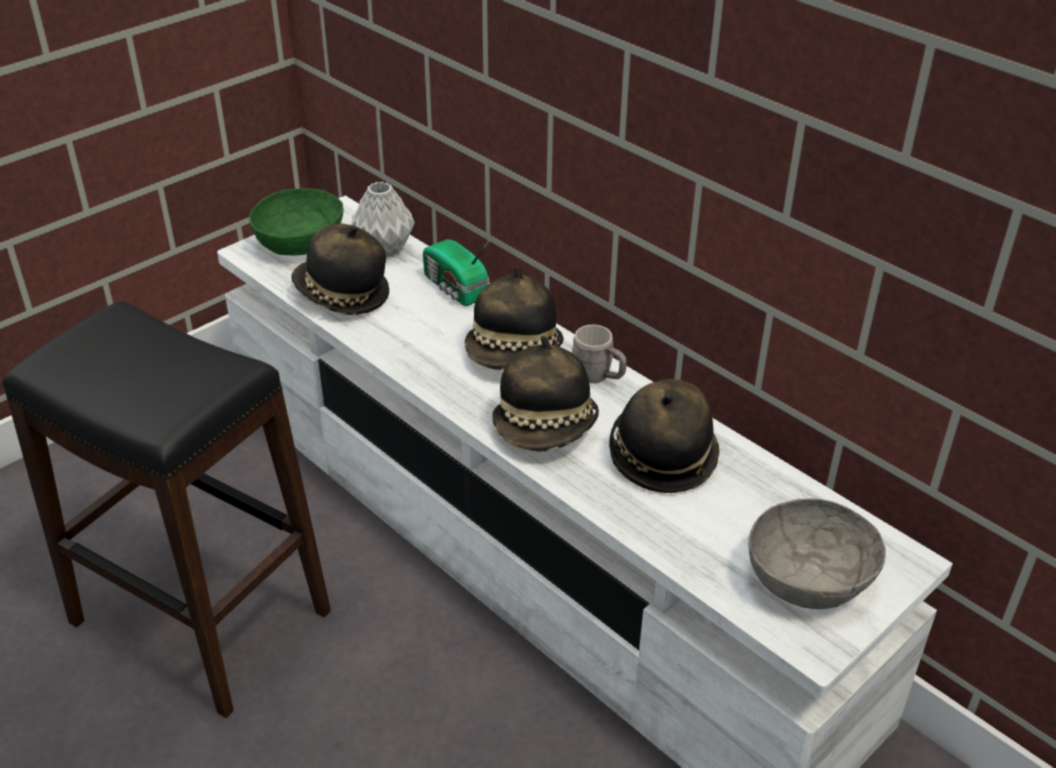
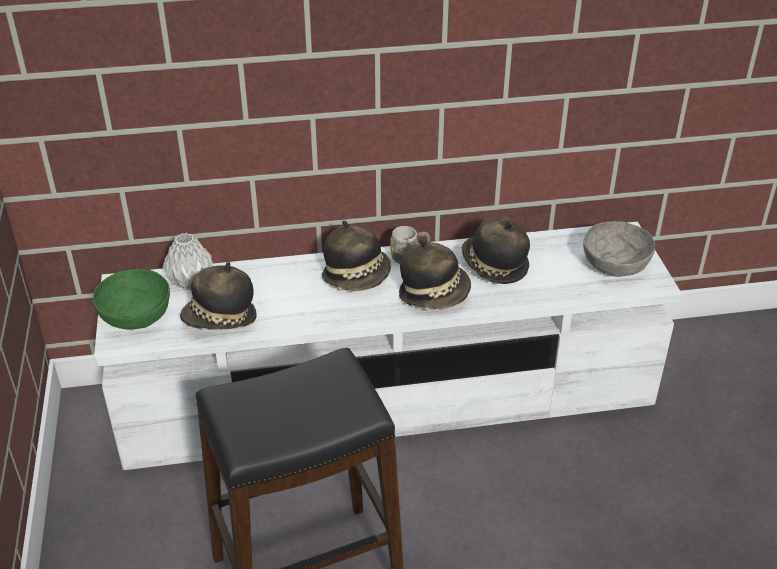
camera: 55 degrees left, 0 degrees up
radio [423,237,492,306] -> none

